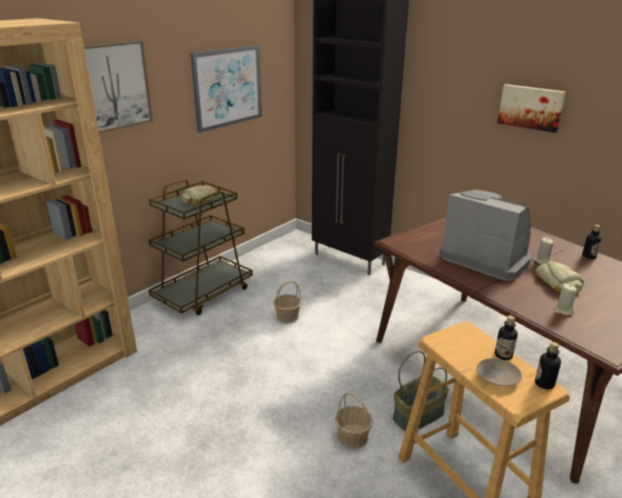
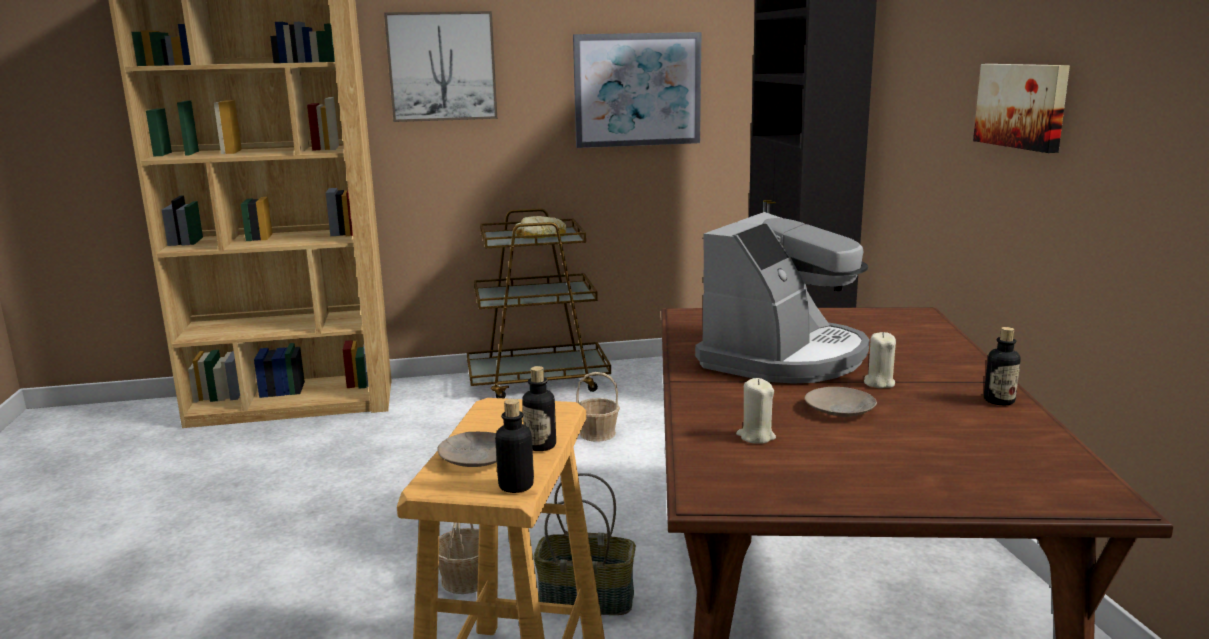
camera: 40 degrees right, 10 degrees down
coffee machine [440,190,531,281] -> coffee machine turned 45 degrees clockwise [695,212,870,384]
bread [536,261,584,293] -> beige plate [805,387,877,417]

